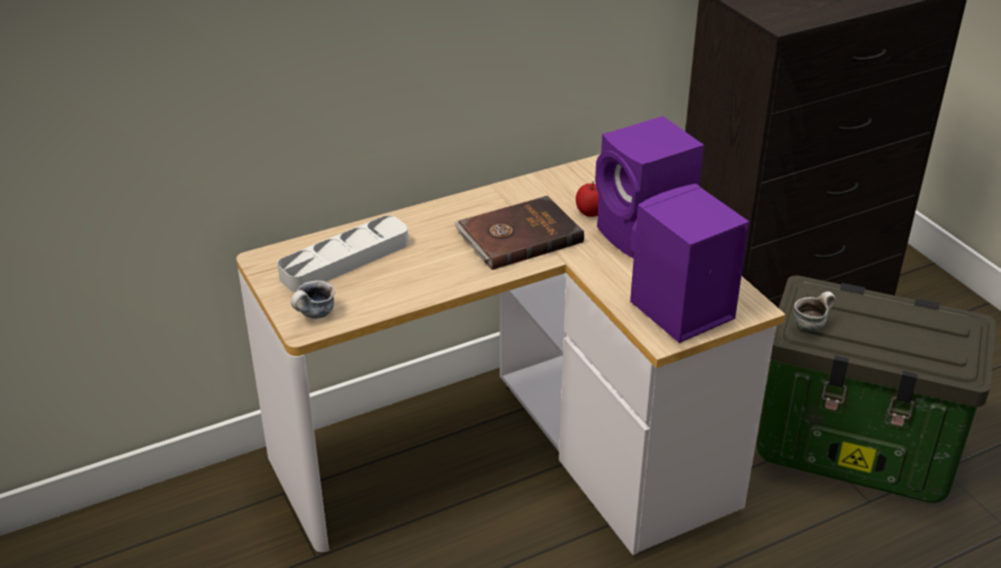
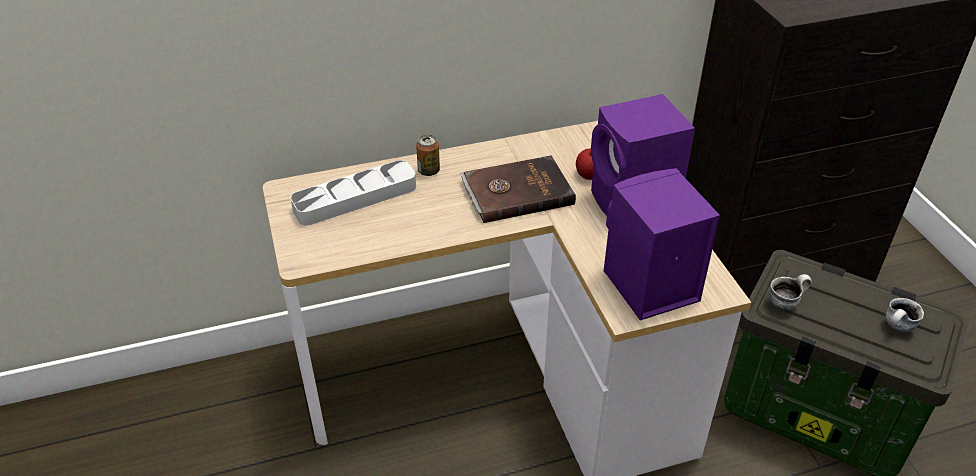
camera: 10 degrees right, 5 degrees up
mug [291,280,334,319] -> mug moved to [885,298,924,332]
none -> can [416,135,440,176]

